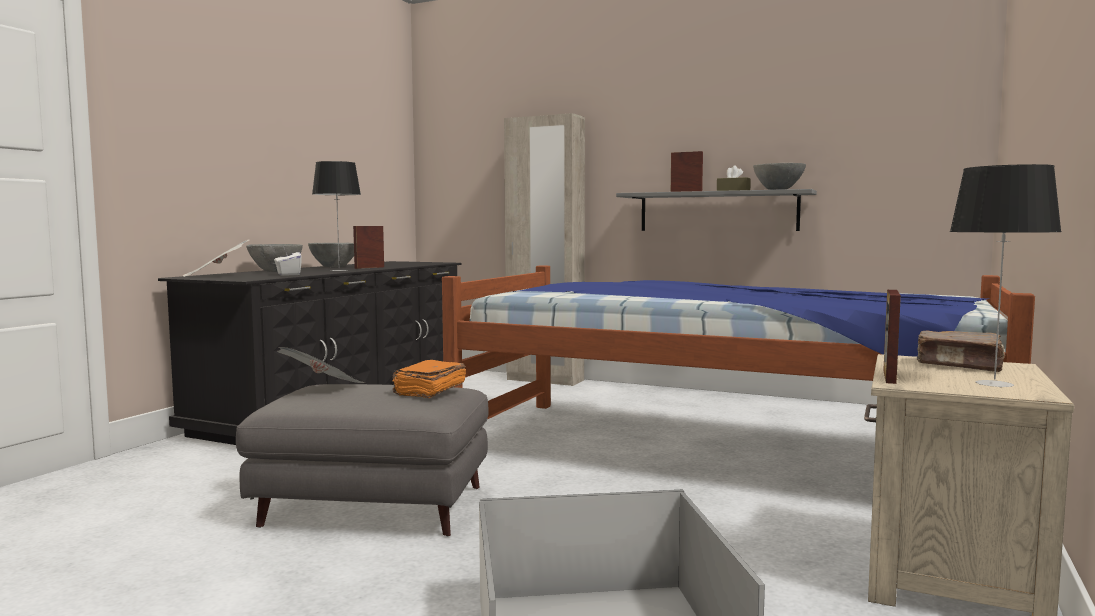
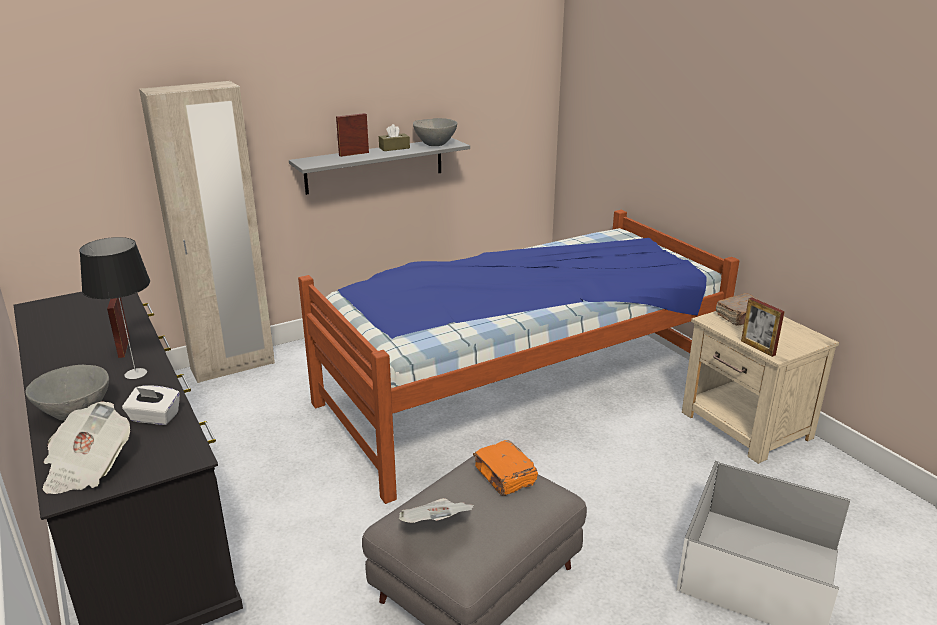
camera: 55 degrees left, 20 degrees up
grey bowl [308,243,354,268] -> none
table lamp [950,164,1062,387] -> none

